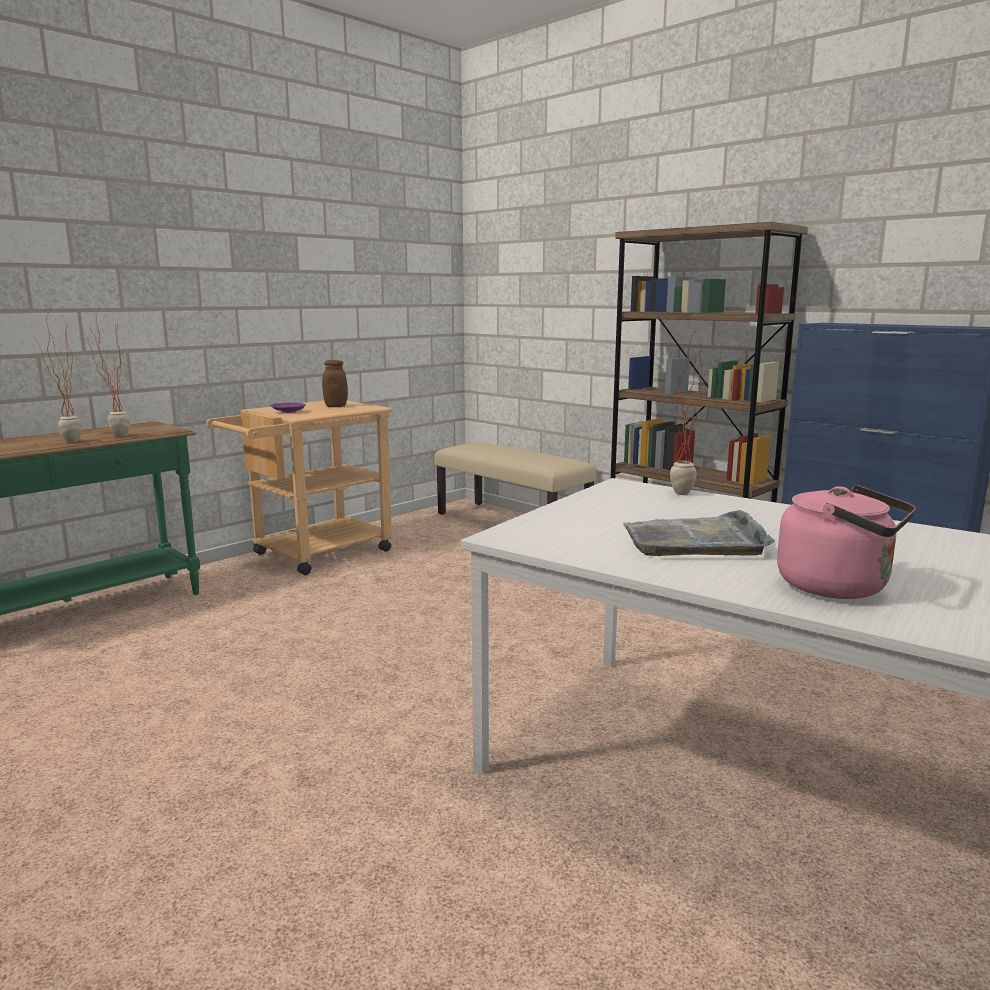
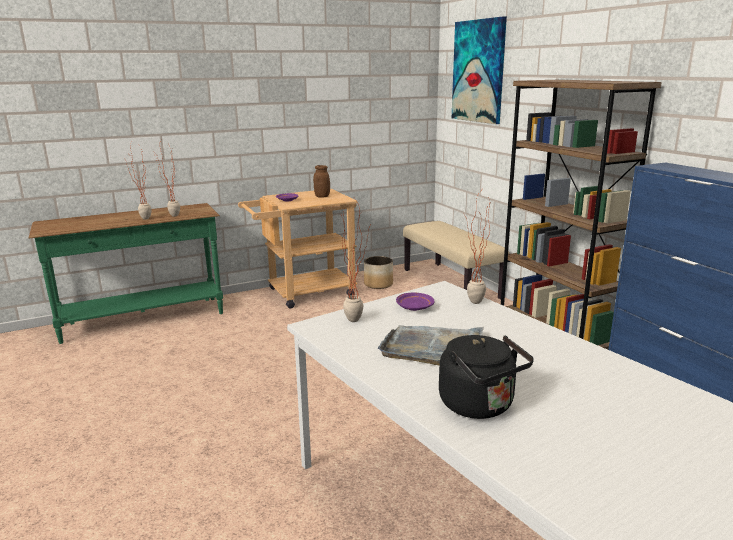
camera: 20 degrees right, 5 degrees up
pink kettle [777,485,916,599] -> black kettle [439,335,534,419]
none -> potted plant [341,199,372,322]
none -> planter [364,256,393,289]
none -> purple plate [396,293,435,311]
none -> picture [452,16,507,124]

